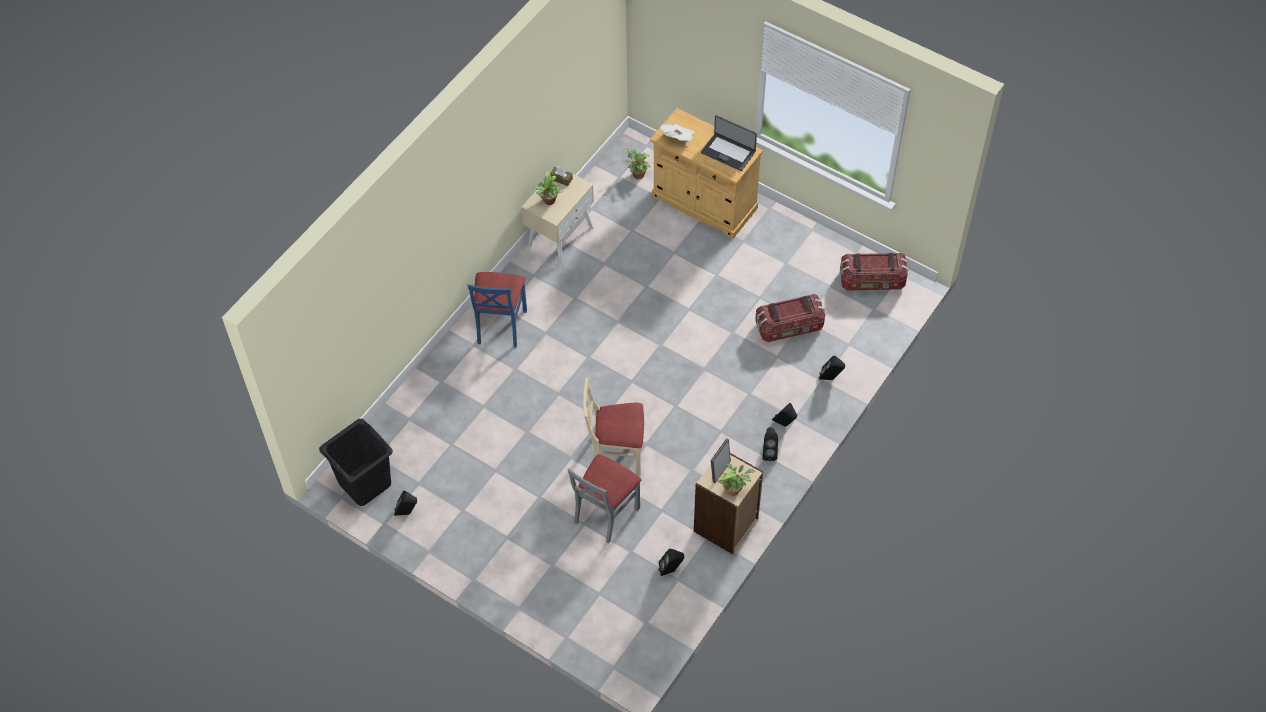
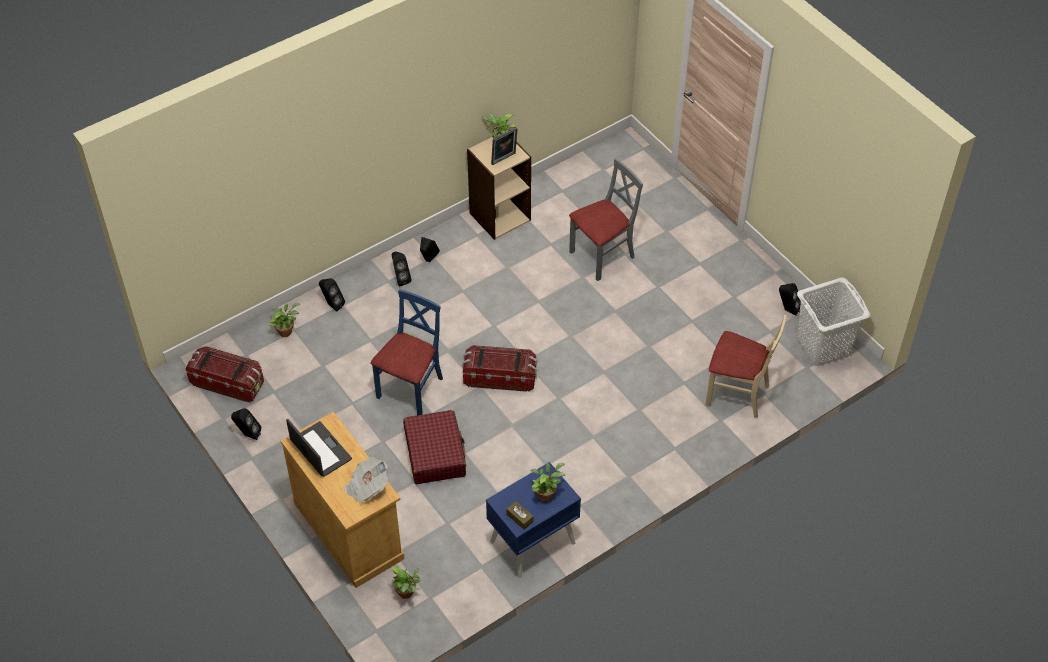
camera: 160 degrees left, 5 degrees down
black laundry basket [319,419,393,506] -> white laundry basket [797,278,870,366]
blue chair [468,272,527,348] -> blue chair moved to [370,289,443,415]
beige nightstand [521,166,594,265] -> blue nightstand [486,462,581,578]
beige chair [583,378,644,475] -> beige chair moved to [705,314,787,418]
black speaker [658,549,684,576] -> black speaker moved to [231,408,261,440]
storage box [755,294,825,342] -> storage box moved to [462,345,537,392]
none -> potted plant [269,303,300,337]
none -> red suitcase [403,410,466,484]

